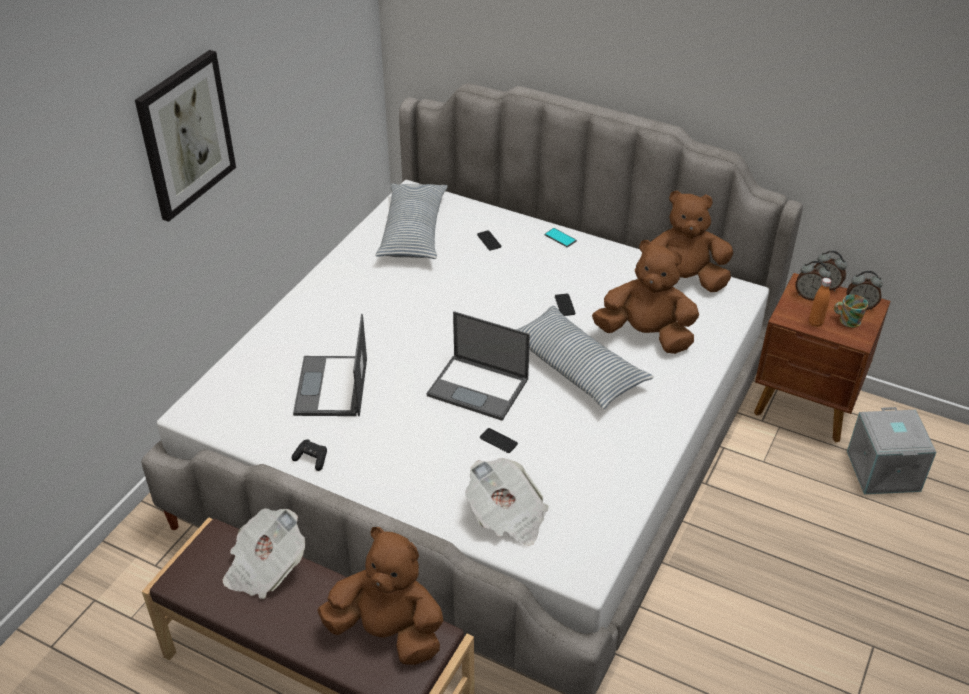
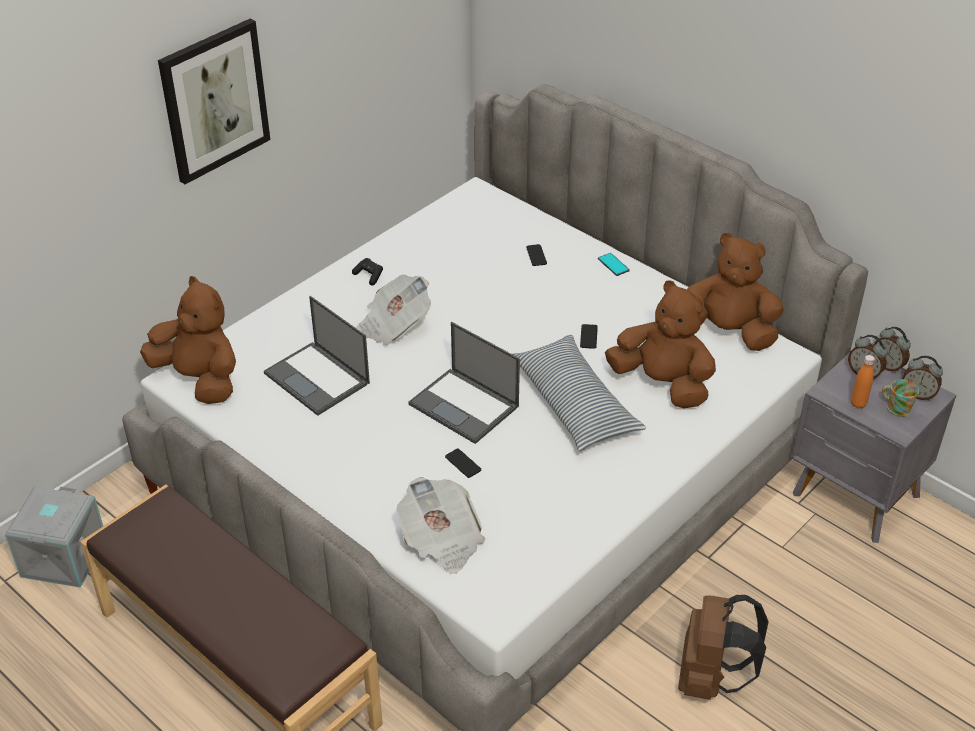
camera: 15 degrees right, 0 degrees up
newspaper [223,508,305,599] -> newspaper moved to [356,274,431,346]
black game controller [292,439,327,471] -> black game controller moved to [352,258,383,285]
laptop [293,314,367,416] -> laptop turned 60 degrees counterclockwise [264,296,370,416]
brown plush toy [317,527,443,665] -> brown plush toy moved to [140,276,236,404]
pillow [375,184,448,259] -> none
brown nightstand [754,273,890,442] -> grey nightstand [792,354,956,543]
grey storage box [847,407,936,494] -> grey storage box moved to [5,487,103,588]
none -> brown backpack [678,595,769,700]

